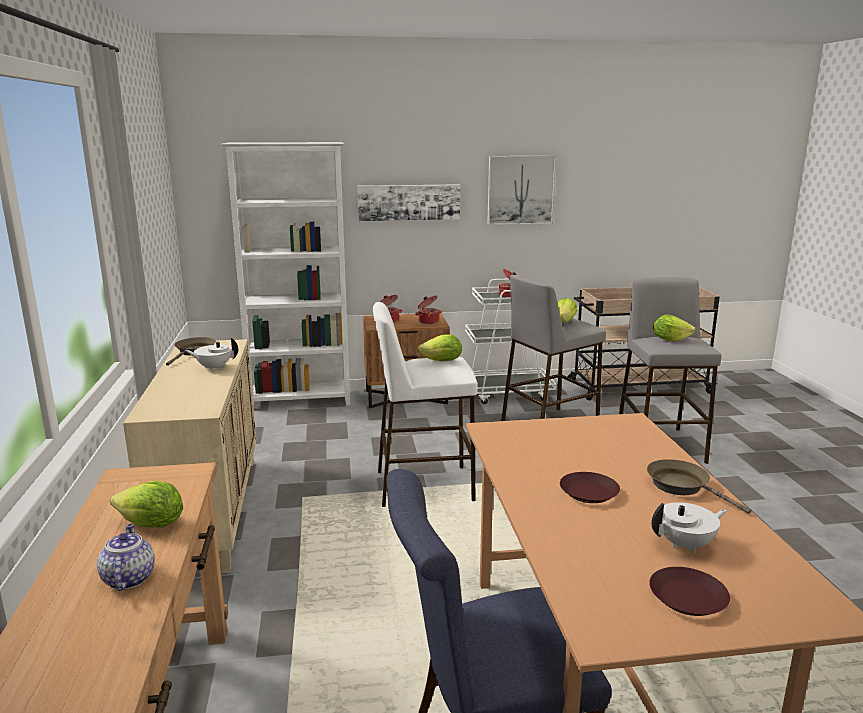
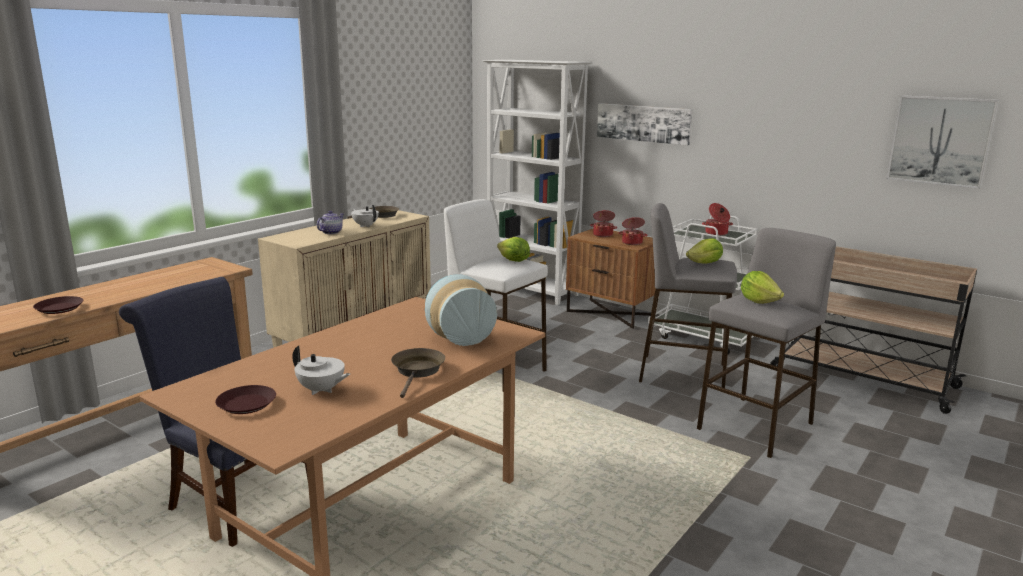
camera: 45 degrees right, 0 degrees up
teapot [97,524,155,591] -> teapot moved to [317,211,344,234]
lettuce [110,481,183,528] -> none
picture [487,156,556,225] -> picture moved to [886,95,999,189]
brown plate [560,472,620,503] -> brown plate moved to [33,296,83,314]
none -> vase [425,275,497,346]

